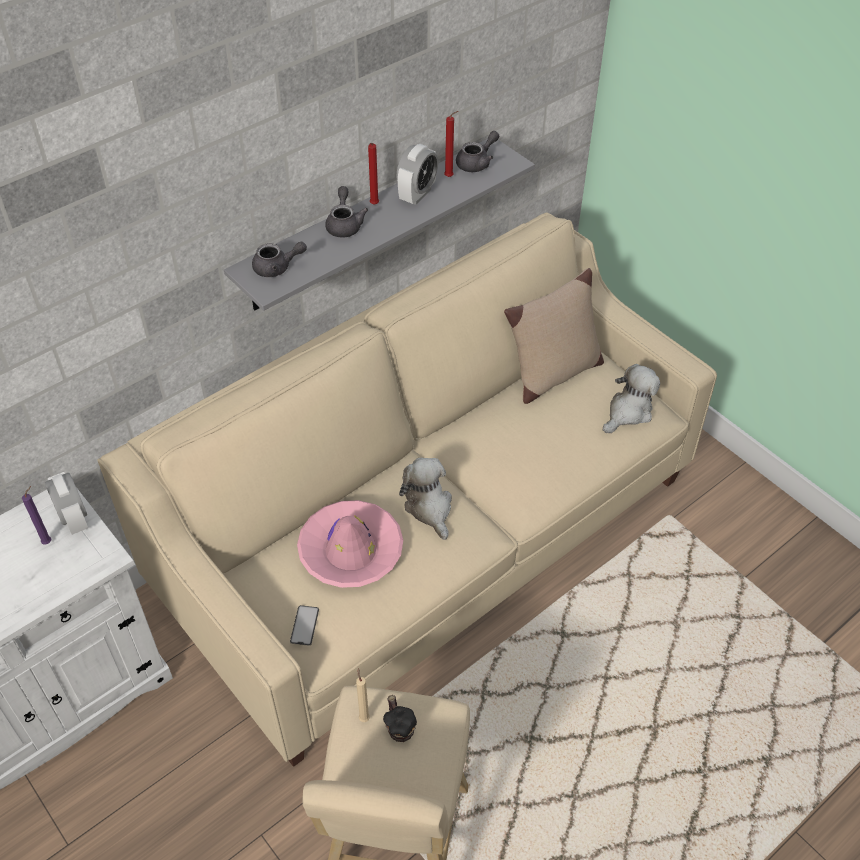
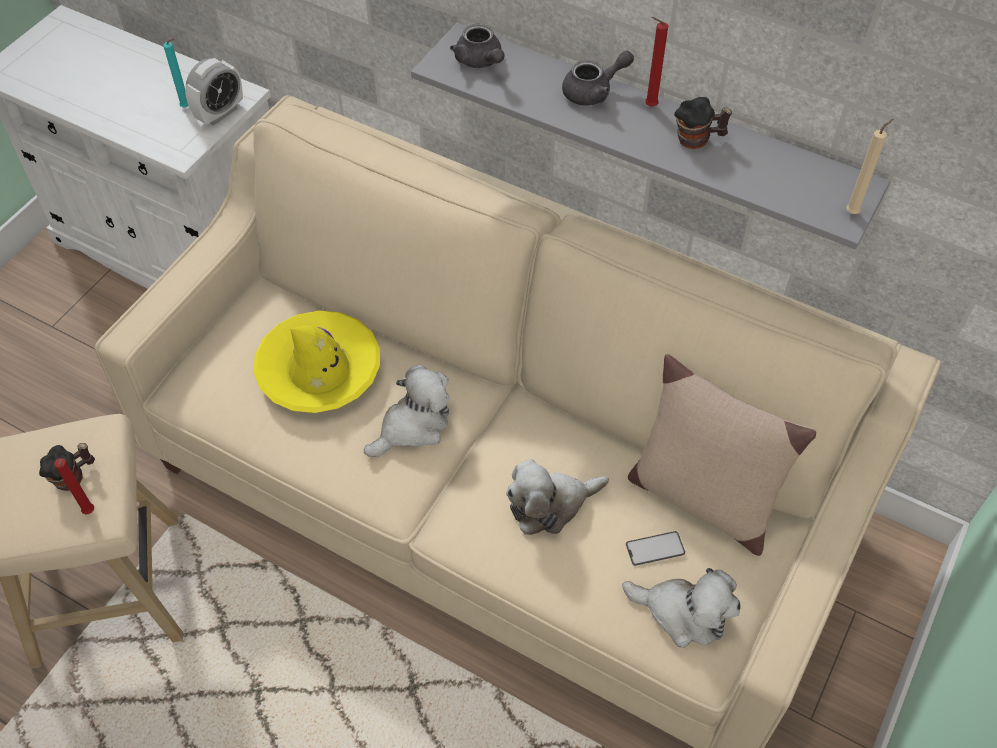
camera: 70 degrees right, 5 degrees up
purple candle [22,486,51,544] -> turquoise candle [163,39,189,107]
phone [290,605,319,646] -> phone moved to [626,531,685,566]
pink hat [297,500,403,588] -> yellow hat [253,311,380,413]
beige candle [356,668,370,722] -> beige candle moved to [846,119,893,214]
alarm clock [396,144,438,205] -> mug [674,97,732,149]
red candle [444,111,458,177] -> red candle moved to [54,458,94,515]
grey teapot [456,131,499,172] -> none
none -> plush toy [506,459,609,535]

